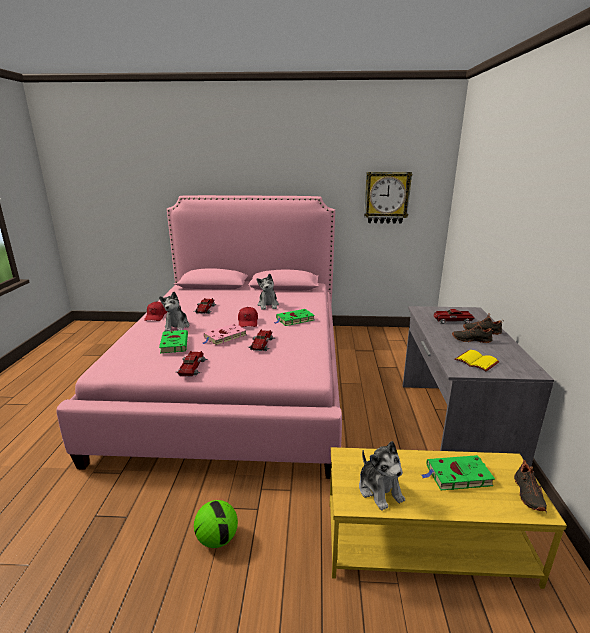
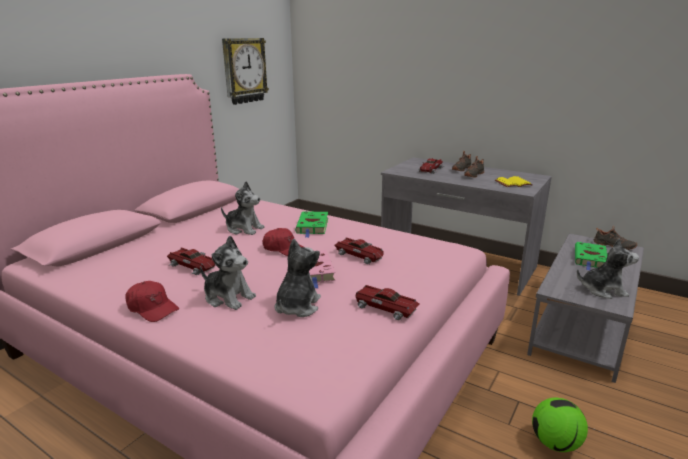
camera: 60 degrees left, 0 degrees up
green book [159,330,188,353] -> plush toy [274,239,321,317]
yellow coffee table [330,447,567,589] -> grey coffee table [527,233,644,383]

